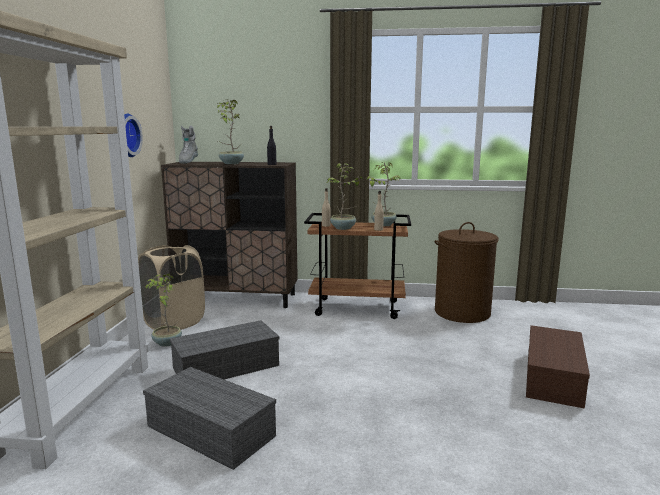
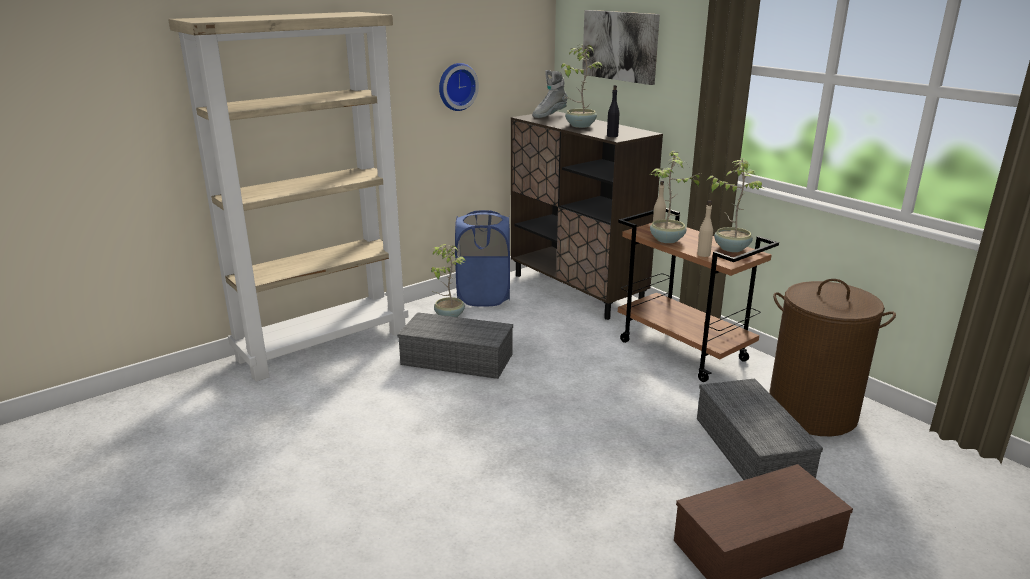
camera: 45 degrees right, 10 degrees up
beige laundry basket [138,245,205,330] -> blue laundry basket [455,210,510,307]
grey storage box [143,367,276,470] -> grey storage box moved to [697,379,823,480]
none -> picture [582,10,660,85]

